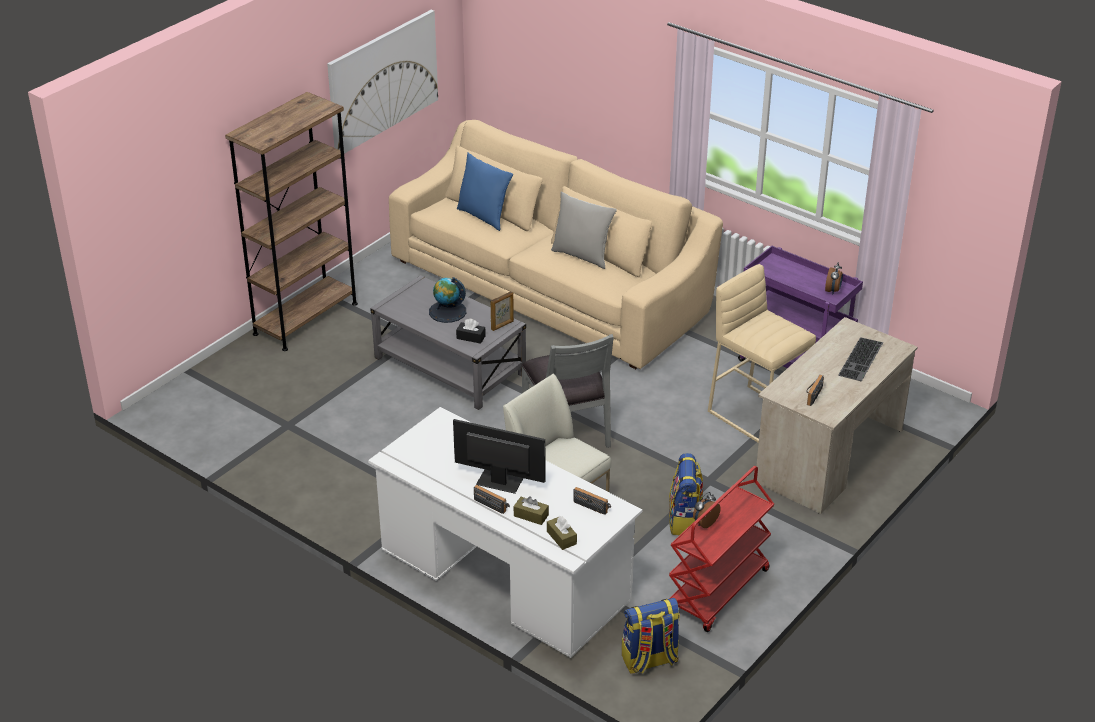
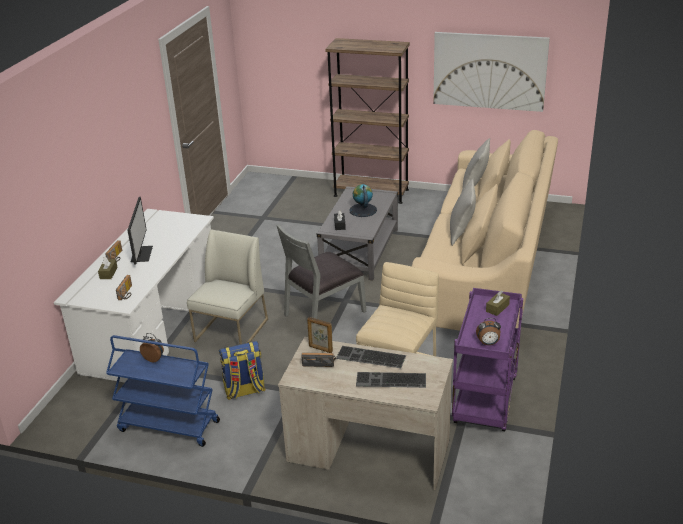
camera: 70 degrees right, 5 degrees down
blue pillow [457,153,513,231] -> grey pillow [462,138,490,191]
picture frame [491,291,514,331] -> picture frame moved to [307,317,333,353]
brown tissue box [547,516,577,550] -> brown tissue box moved to [486,290,510,316]
backpack [622,598,680,674] -> none
red cart [669,466,774,632] -> blue cart [106,335,220,447]
none -> keyboard [336,346,406,368]

